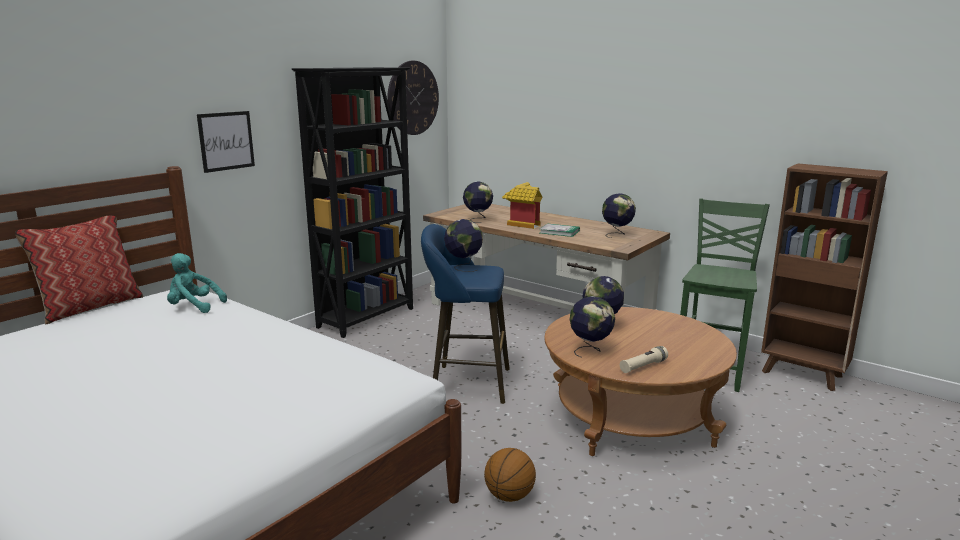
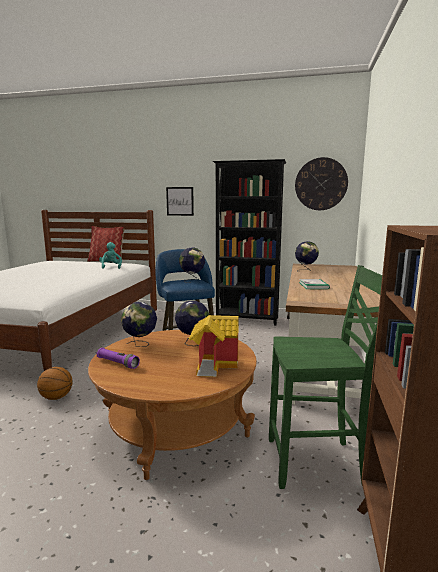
camera: 65 degrees right, 5 degrees down
toy house [502,182,542,229] -> toy house moved to [189,315,239,377]
globe [602,193,636,238] -> none
beige flashlight [620,346,668,373] -> purple flashlight [97,348,140,369]

